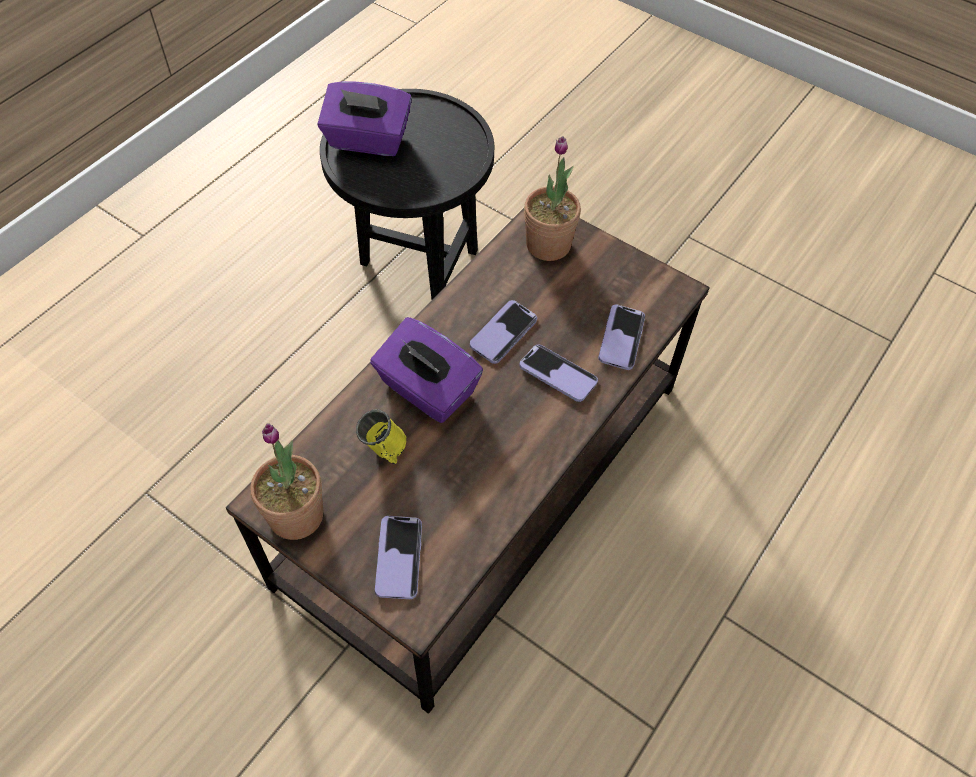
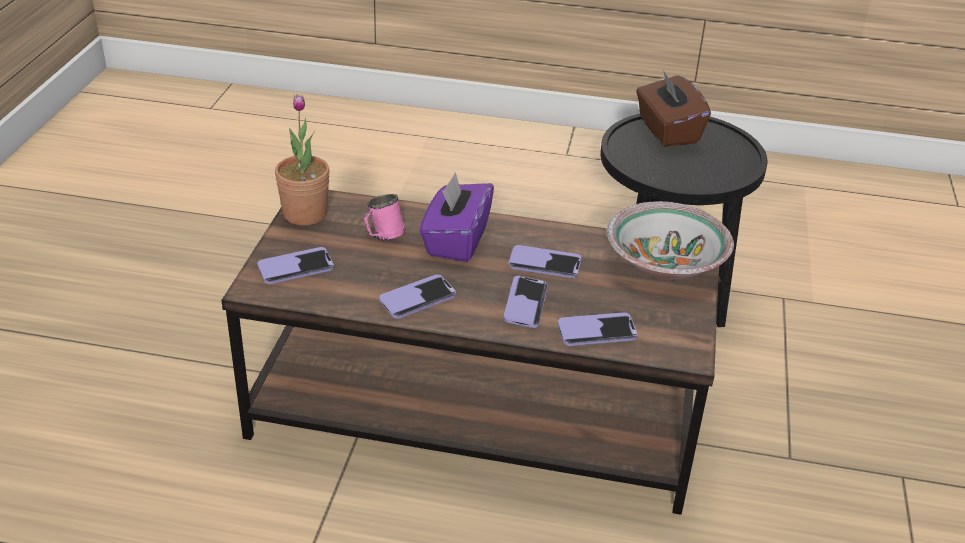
camera: 65 degrees right, 20 degrees down
purple tissue box [317,81,412,156] -> brown tissue box [636,70,711,147]
yellow mug [356,409,406,464] -> pink mug [364,194,405,240]
potted plant [524,136,581,261] -> bowl [607,201,734,281]
none -> phone [379,274,456,319]

